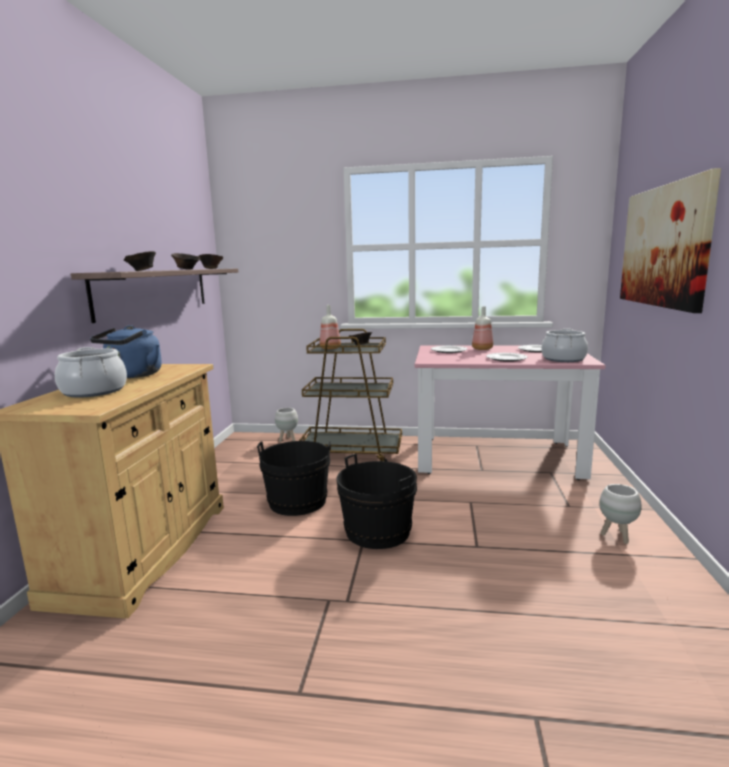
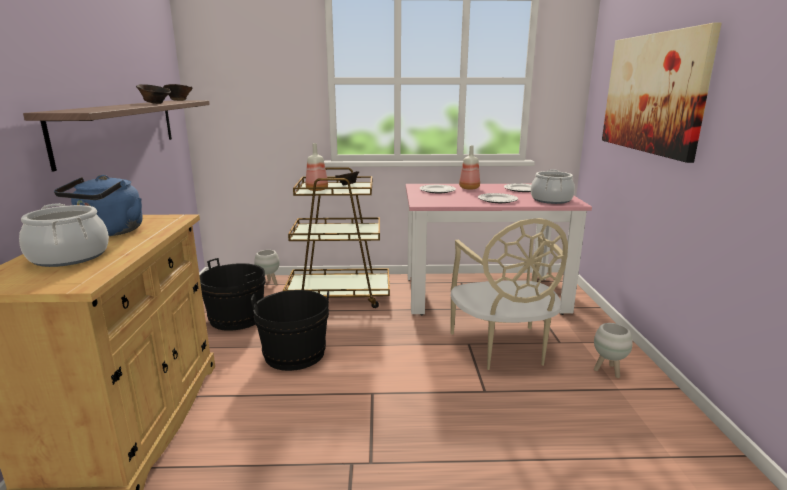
camera: 10 degrees left, 5 degrees up
brown bowl [124,251,156,271] -> none
black bucket [337,454,417,549] -> black bucket moved to [199,258,266,331]
none -> beige chair [451,218,568,370]

